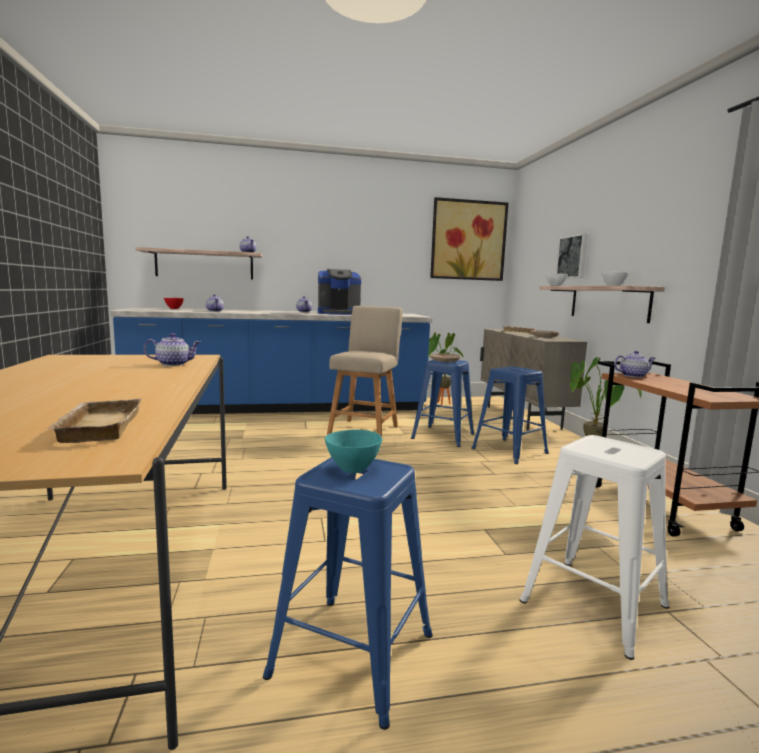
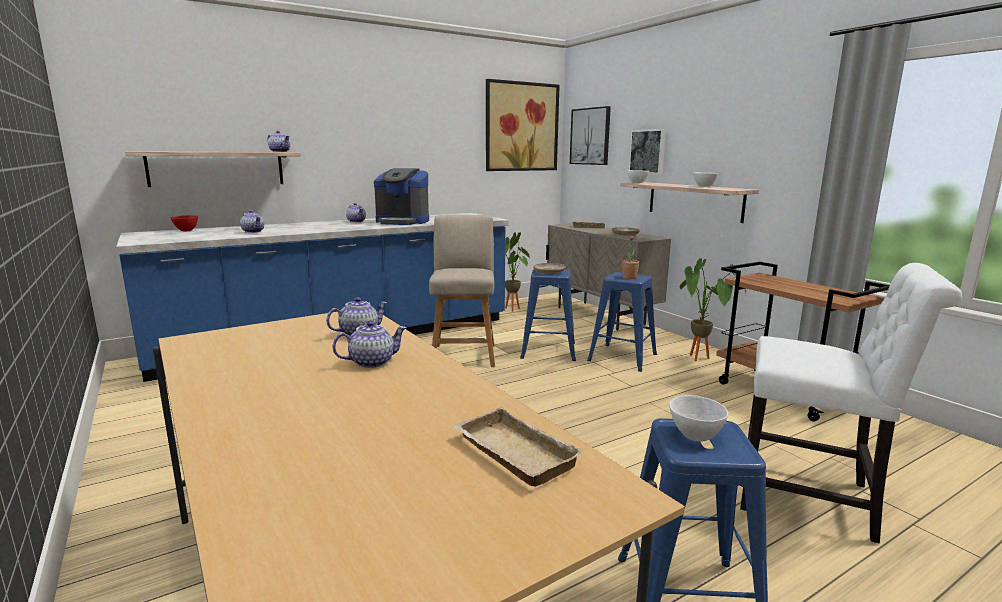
camera: 20 degrees left, 5 degrees up
coffee machine [318,269,361,315] -> coffee machine turned 45 degrees clockwise [374,168,429,225]
turquoise bowl [325,429,382,473] -> white bowl [669,395,728,442]
white stool [520,435,669,660] -> white chair [740,263,962,543]
teapot [614,351,656,378] -> teapot moved to [333,321,407,368]
none -> picture [570,106,611,165]
none -> potted plant [622,235,639,279]

